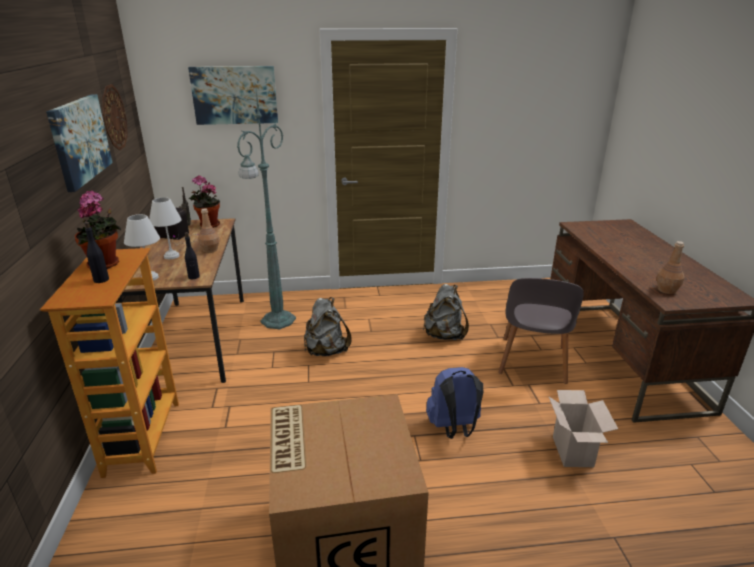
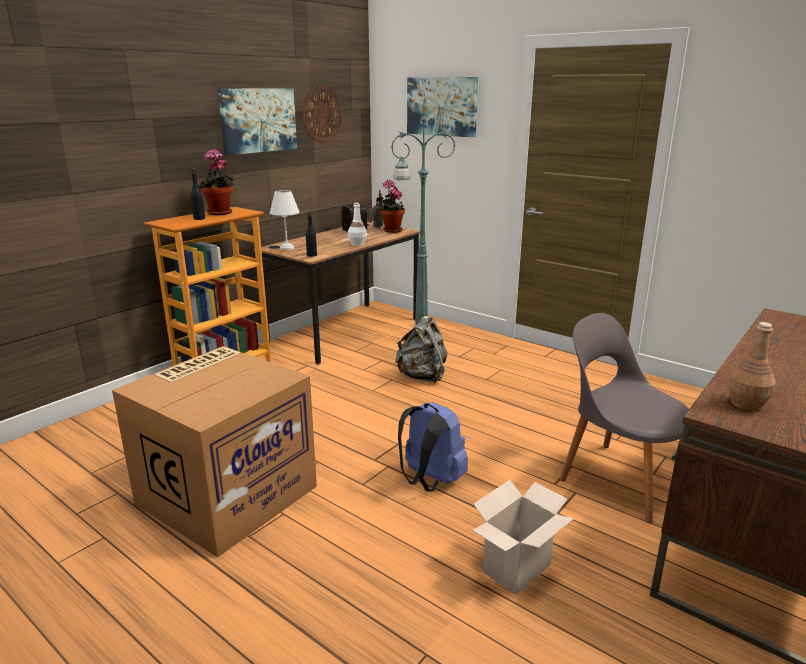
camera: 45 degrees right, 5 degrees down
white table lamp [149,197,182,259] -> none
brown bottle [198,208,219,253] -> white bottle [348,203,367,246]
grey backpack [423,284,469,340] -> none
grey chair [499,278,584,384] -> grey chair turned 75 degrees clockwise [560,313,689,523]

